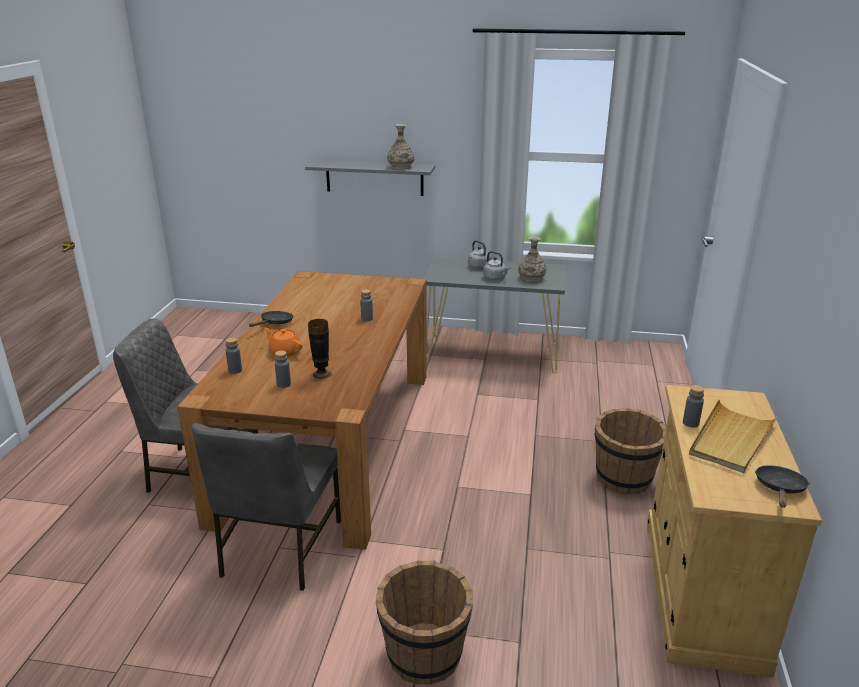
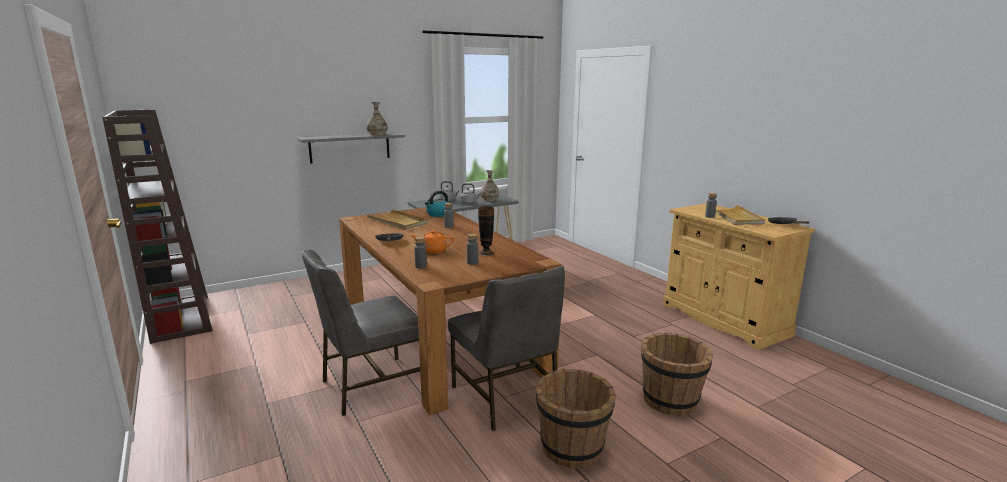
camera: 40 degrees left, 10 degrees down
brown bucket [594,408,666,494] -> brown bucket moved to [536,369,616,468]
none -> brown bookcase [102,110,213,344]
none -> beige tray [367,210,428,230]
none -> kettle [424,191,448,217]

